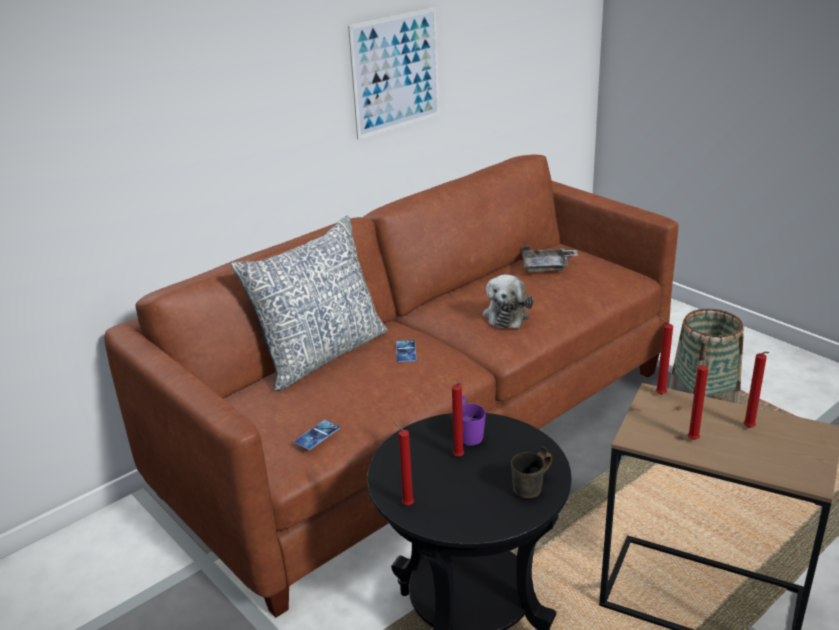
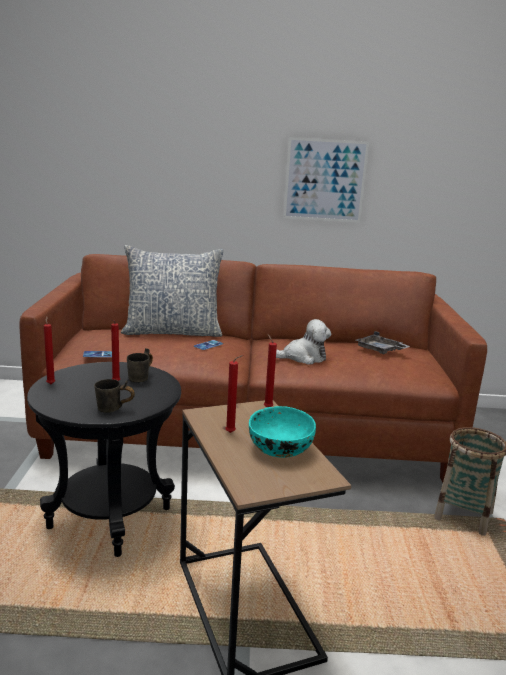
camera: 40 degrees right, 10 degrees down
purple mug [462,395,486,446] -> grey mug [127,348,153,382]
plush toy [483,274,533,328] -> plush toy turned 150 degrees counterclockwise [276,319,331,365]
red candle [743,352,769,428] -> turquoise bowl [249,406,316,458]

